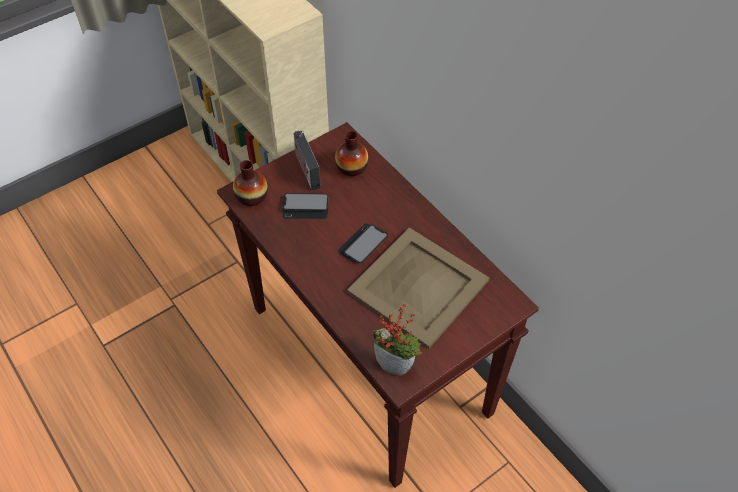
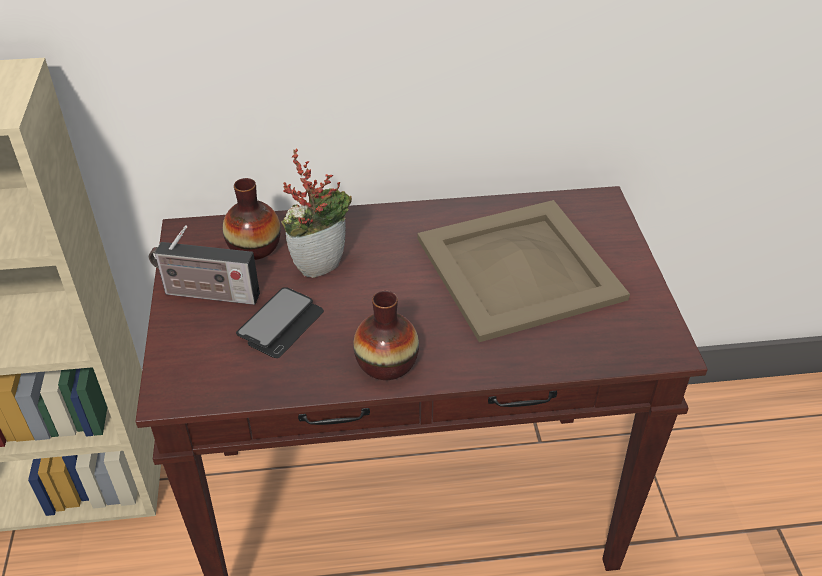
camera: 60 degrees left, 10 degrees down
vase [233,160,268,206] -> vase moved to [353,291,419,380]
phone [338,223,388,263] -> none
potted plant [373,304,422,376] -> potted plant moved to [281,148,352,278]

